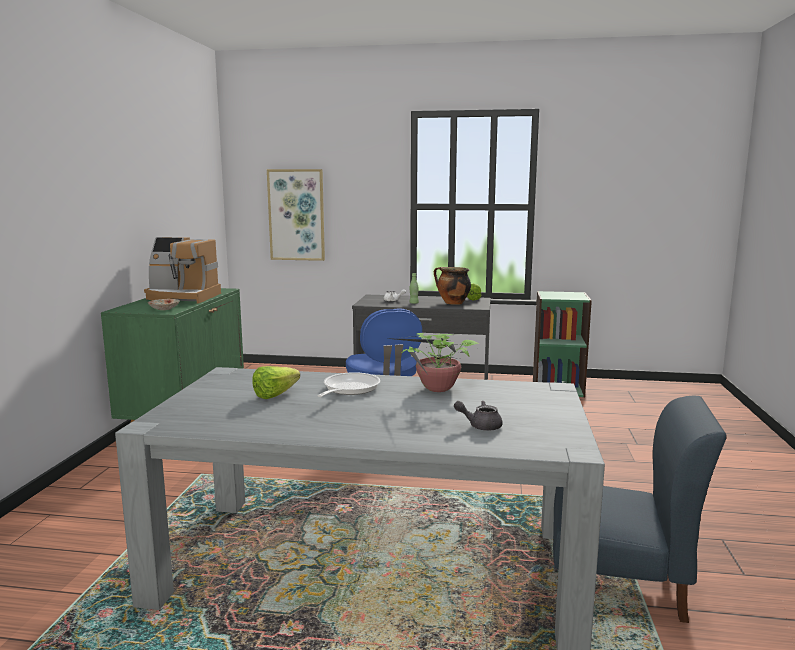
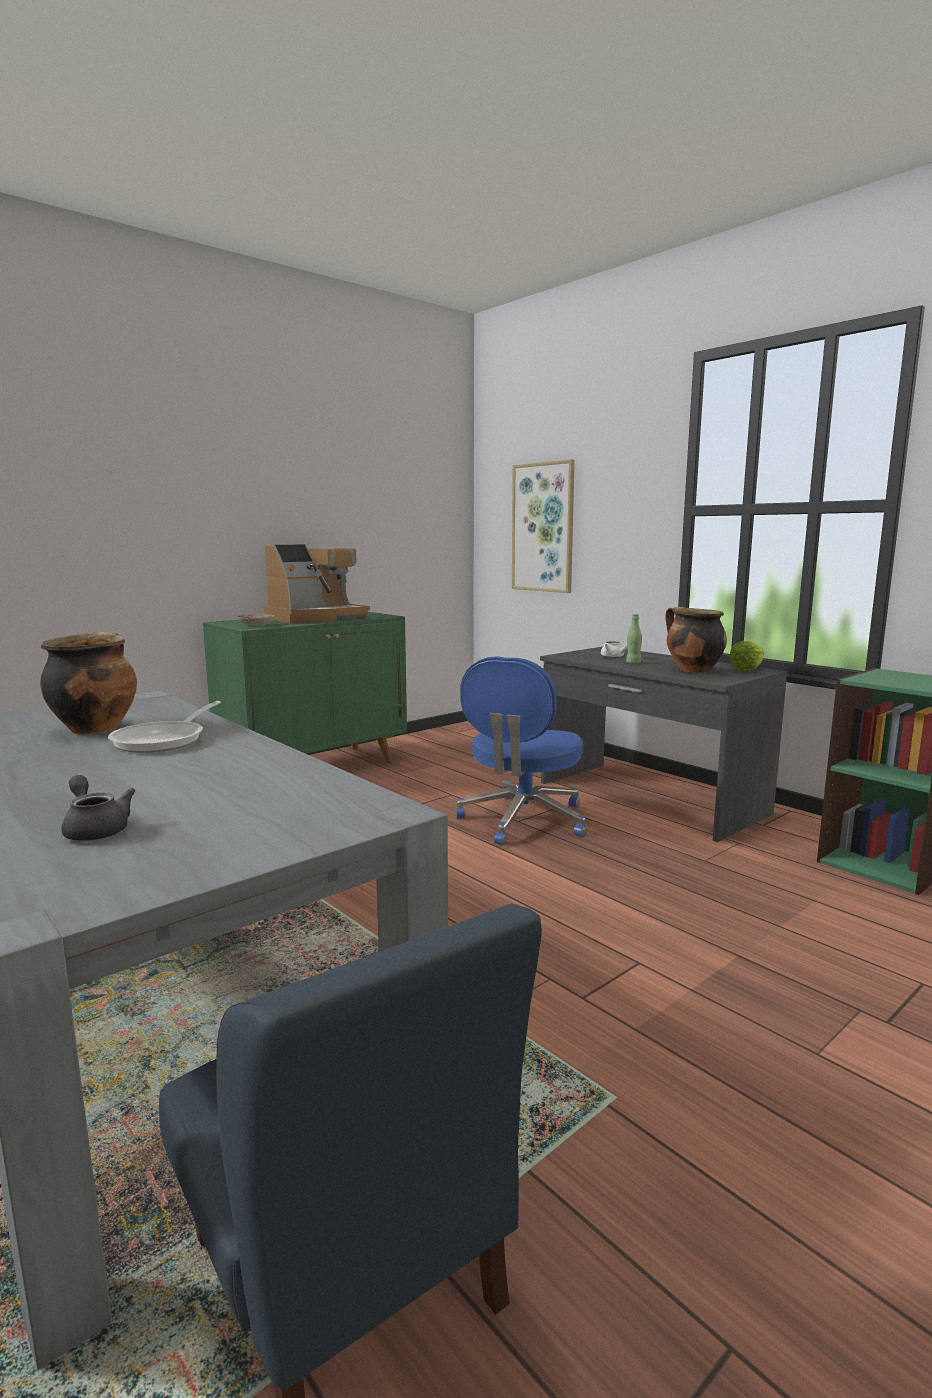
camera: 40 degrees right, 0 degrees up
coffee machine [144,237,221,304] -> coffee machine turned 90 degrees counterclockwise [263,545,370,623]
lettuce [252,366,300,399] -> cooking pot [40,632,137,735]
frying pan [317,372,380,397] -> frying pan turned 135 degrees clockwise [108,701,221,753]
potted plant [385,333,480,392] -> none

